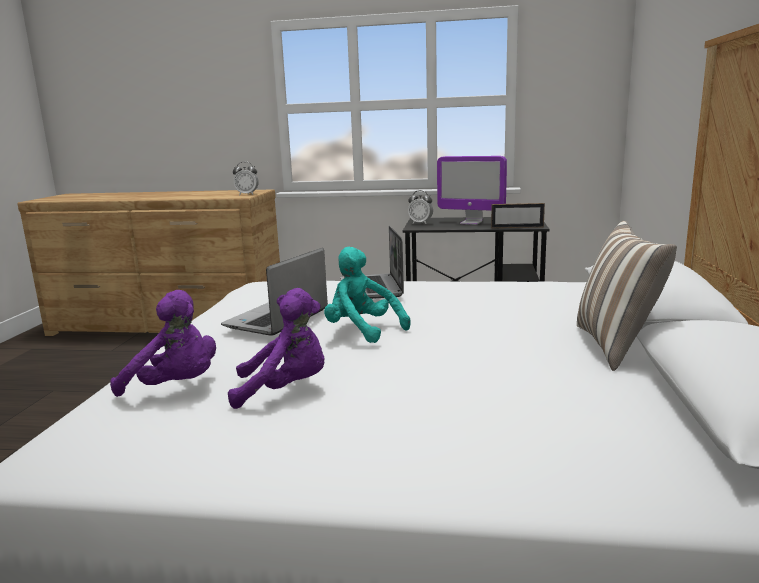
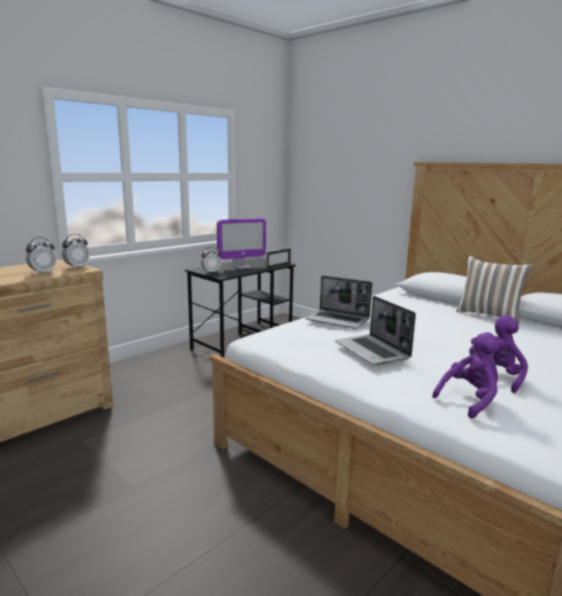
camera: 55 degrees left, 0 degrees up
turquoise plush toy [324,247,411,343] -> none
none -> alarm clock [26,237,57,274]

